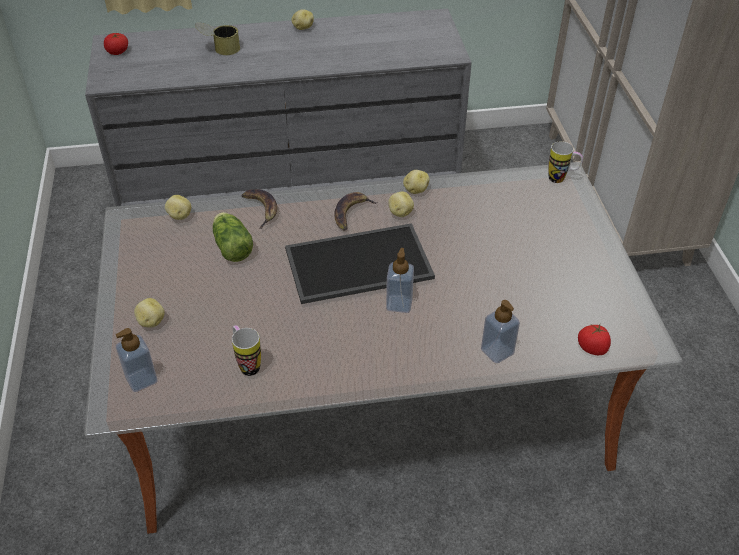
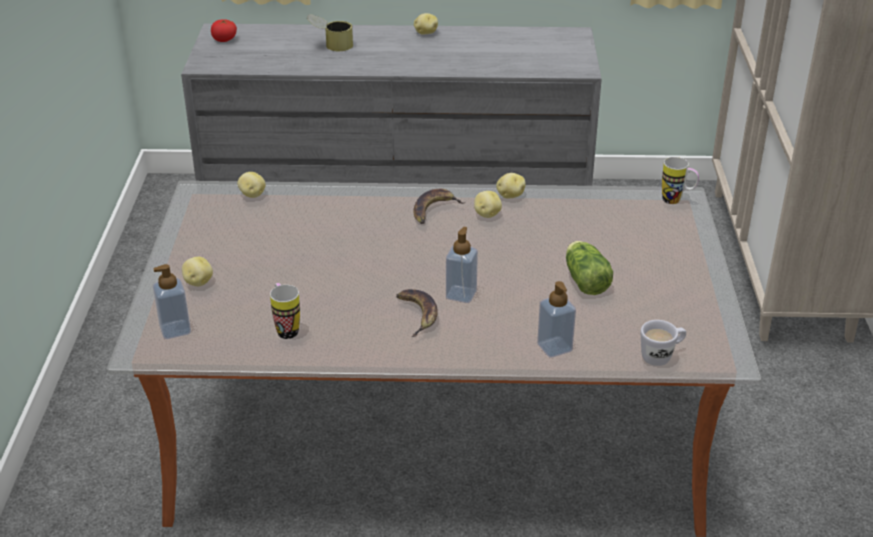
camera: 10 degrees right, 10 degrees down
lettuce [213,212,253,262] -> lettuce moved to [566,241,613,295]
banana [242,189,277,229] -> banana moved to [396,289,438,337]
tray [285,223,435,304] -> none
tomato [578,325,611,355] -> white mug [641,320,686,366]

